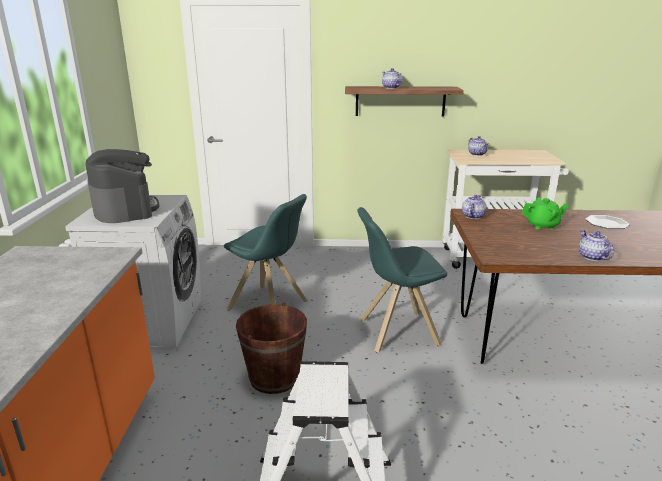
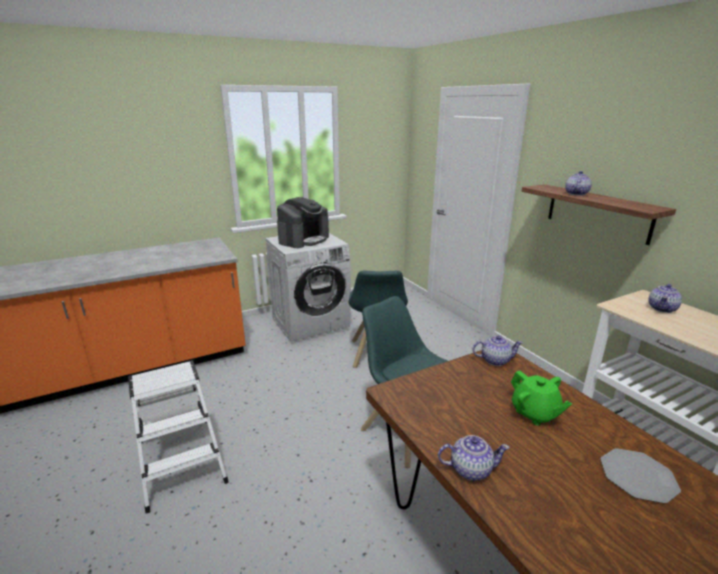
camera: 60 degrees right, 0 degrees up
brown bucket [236,302,307,394] -> none
teapot [579,229,614,261] -> teapot turned 45 degrees clockwise [438,435,510,481]

